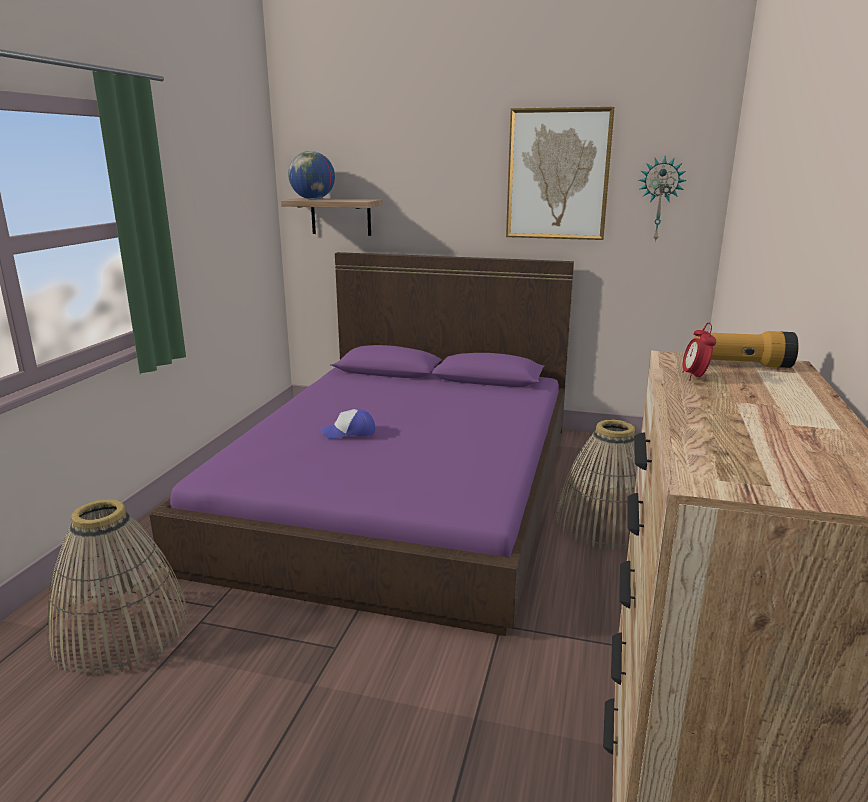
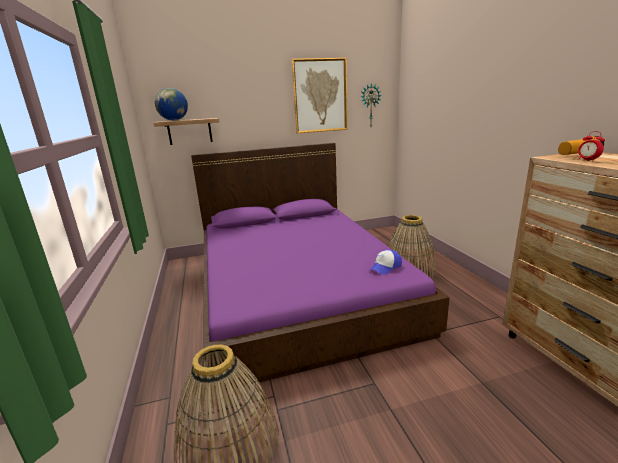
camera: 30 degrees left, 0 degrees up
cap [321,409,375,439] -> cap moved to [370,249,402,275]

